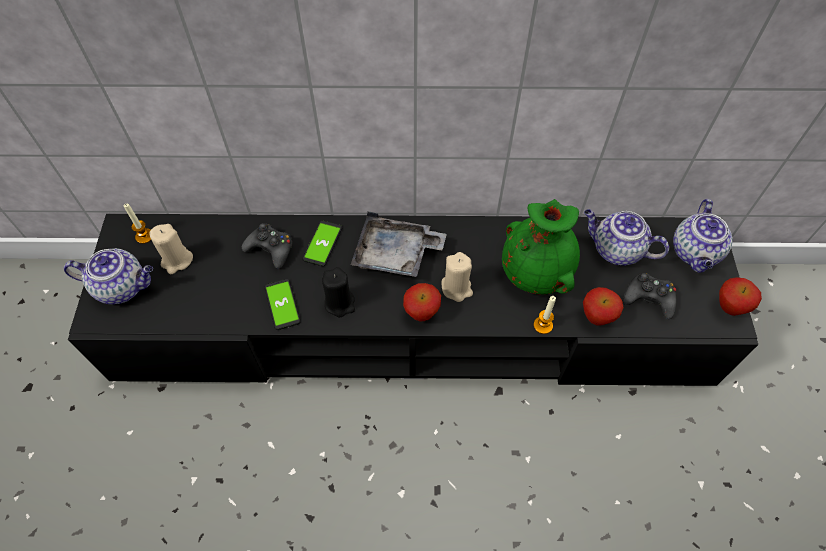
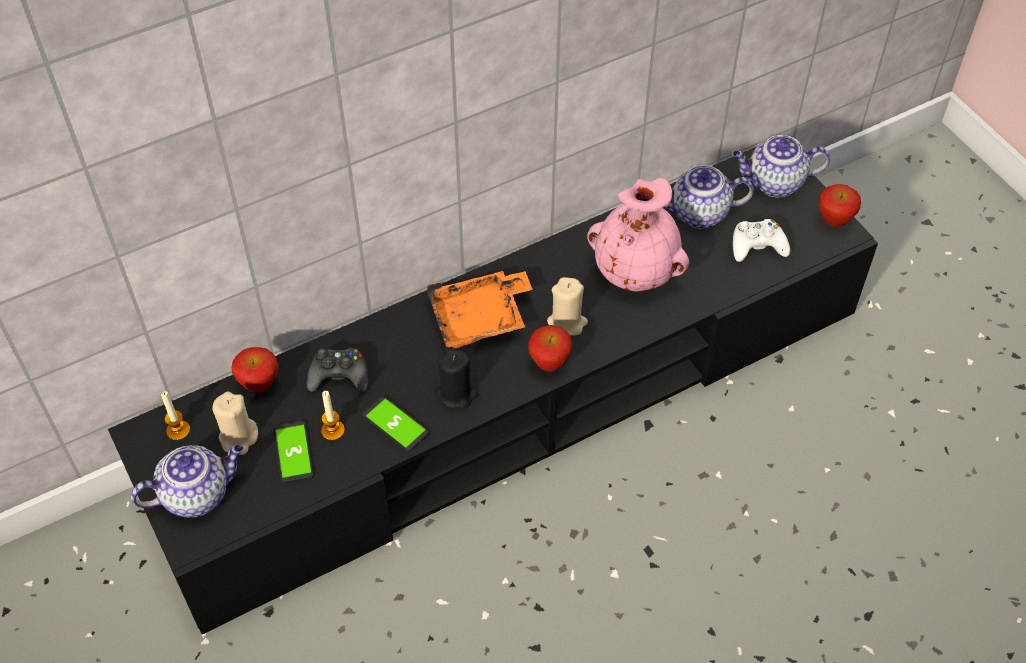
camera: 30 degrees left, 5 degrees down
phone [302,220,342,266] -> phone moved to [274,421,314,483]
grey tray [351,212,447,277] -> orange tray [427,271,533,348]
green vase [502,199,580,295] -> pink vase [587,178,689,291]
candle [534,296,556,334] -> candle moved to [321,391,345,441]
apple [583,287,624,326] -> apple moved to [231,347,278,393]
black game controller [622,273,677,319] -> white game controller [733,219,790,262]
teapot [673,199,733,273] -> teapot turned 105 degrees clockwise [732,135,830,197]

